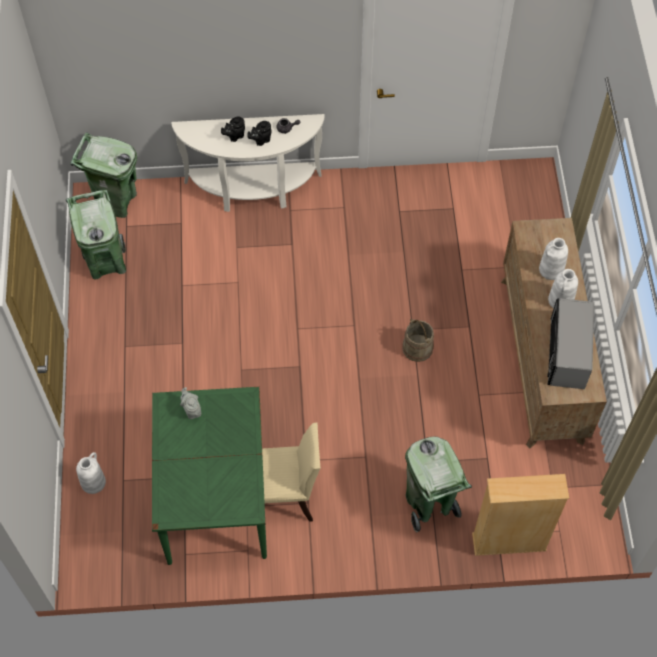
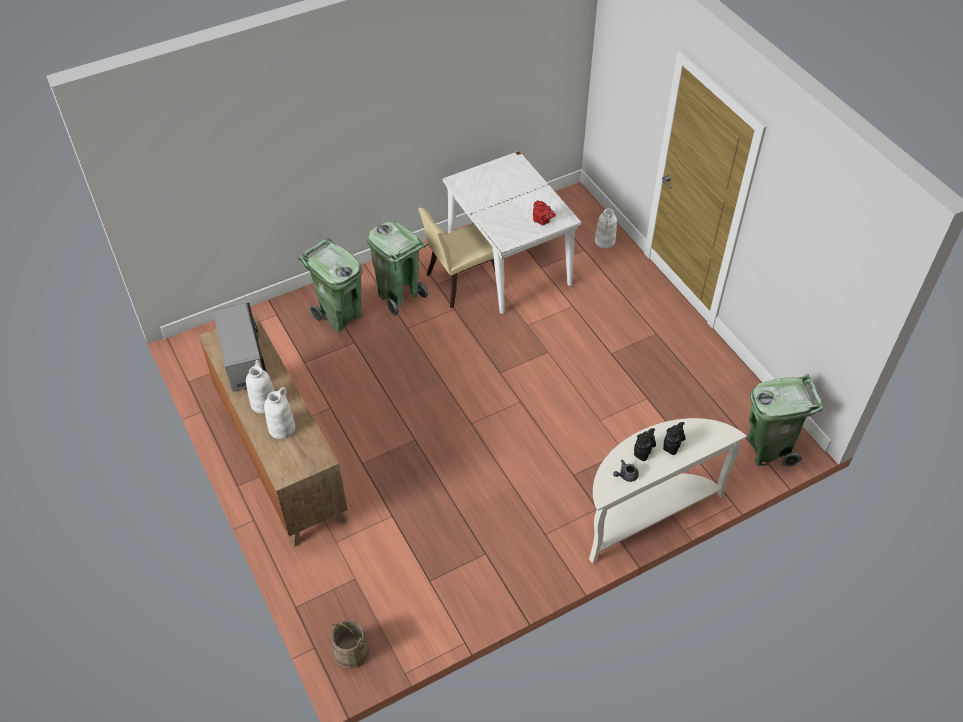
camera: 155 degrees right, 10 degrees down
green trash can [66,190,126,279] -> green trash can moved to [367,222,428,316]
green dining table [152,387,267,565] -> white dining table [442,151,582,314]
grey teapot [180,387,201,419] -> red teapot [533,200,556,225]
beige bucket [402,319,434,362] -> beige bucket moved to [331,620,369,669]
beige bookcase [472,474,569,556] -> none

